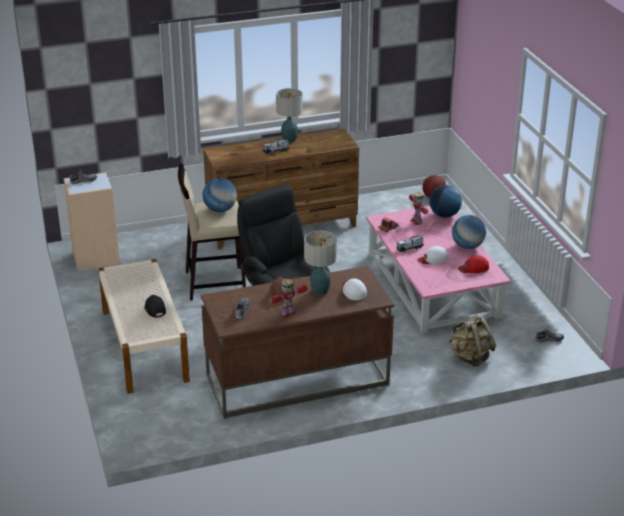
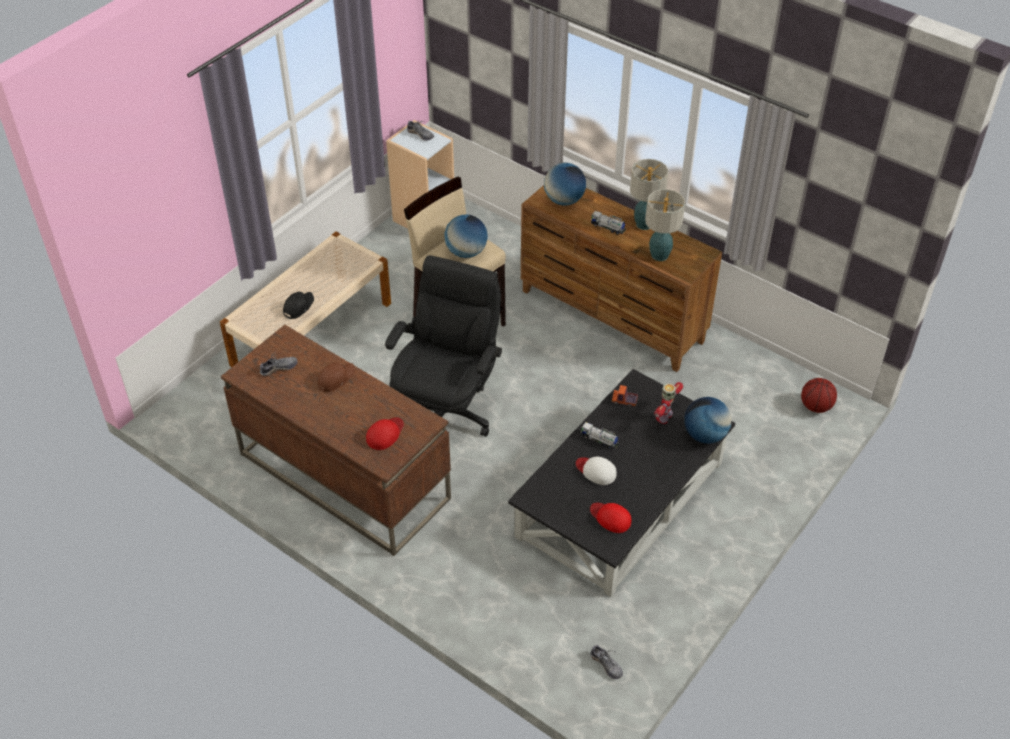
camera: 55 degrees right, 15 degrees up
toy robot [270,279,307,317] -> none
table lamp [304,230,337,296] -> table lamp moved to [645,189,685,261]
white cap [342,278,367,300] -> red cap [366,417,404,450]
pink coffee table [366,206,511,334] -> black coffee table [508,369,735,597]
beige backpack [448,313,496,367] -> none
globe [452,215,486,249] -> globe moved to [544,163,586,205]

